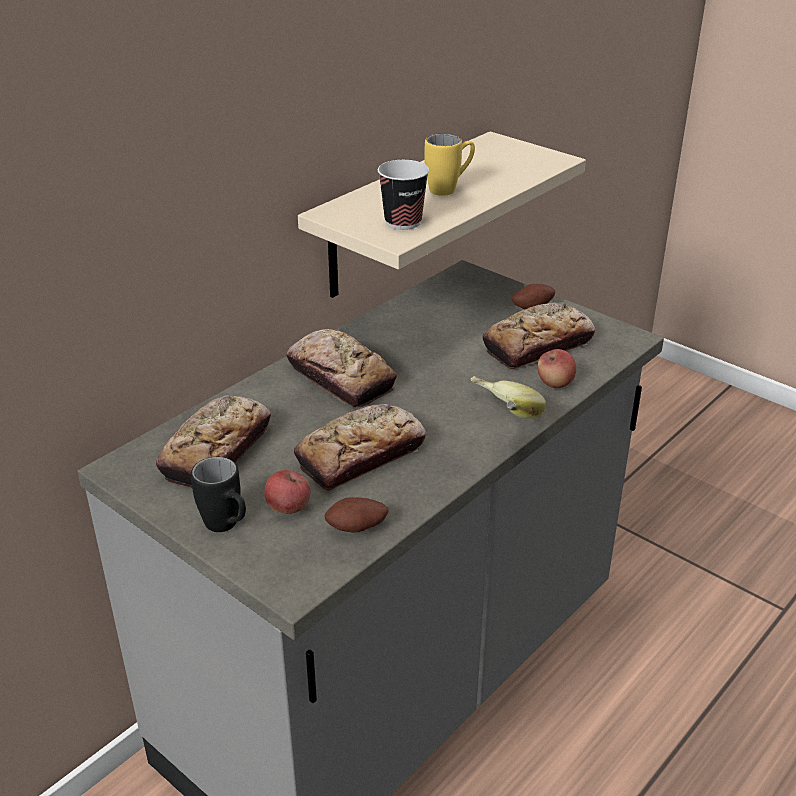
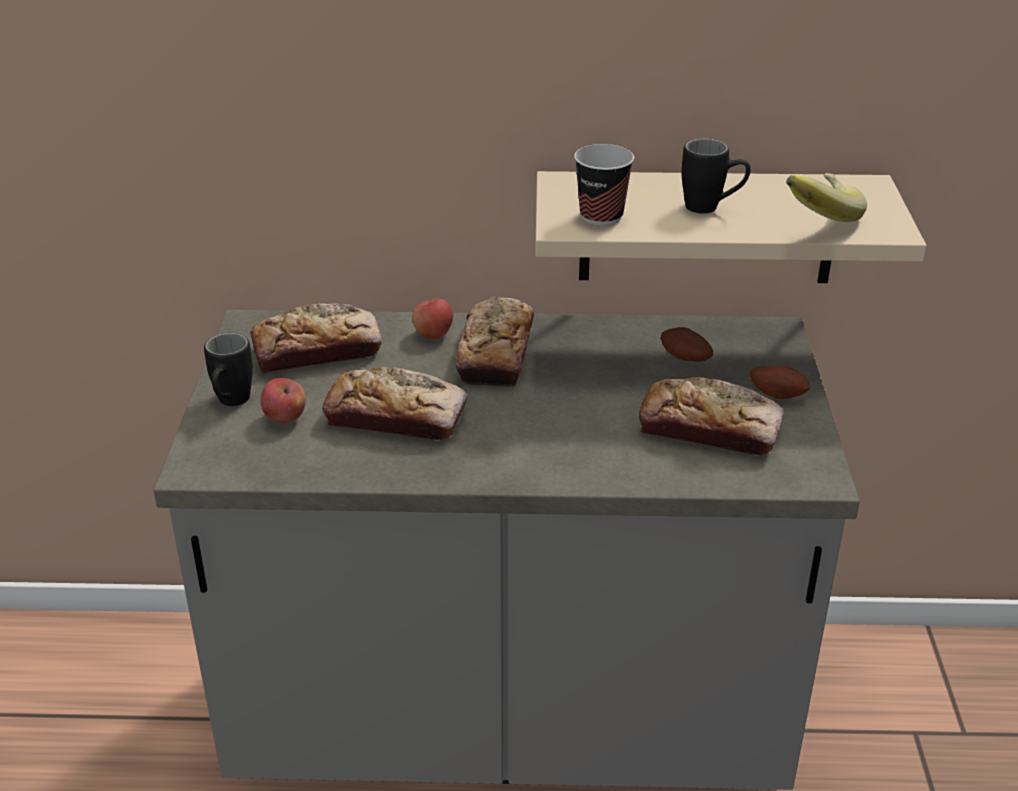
camera: 50 degrees right, 0 degrees up
potato [325,497,389,532] -> potato moved to [661,327,713,362]
yellow mug [424,134,475,196] -> black mug [682,138,751,214]
banana [471,376,546,419] -> banana moved to [786,173,867,222]
apple [537,349,576,388] -> apple moved to [412,299,453,339]

